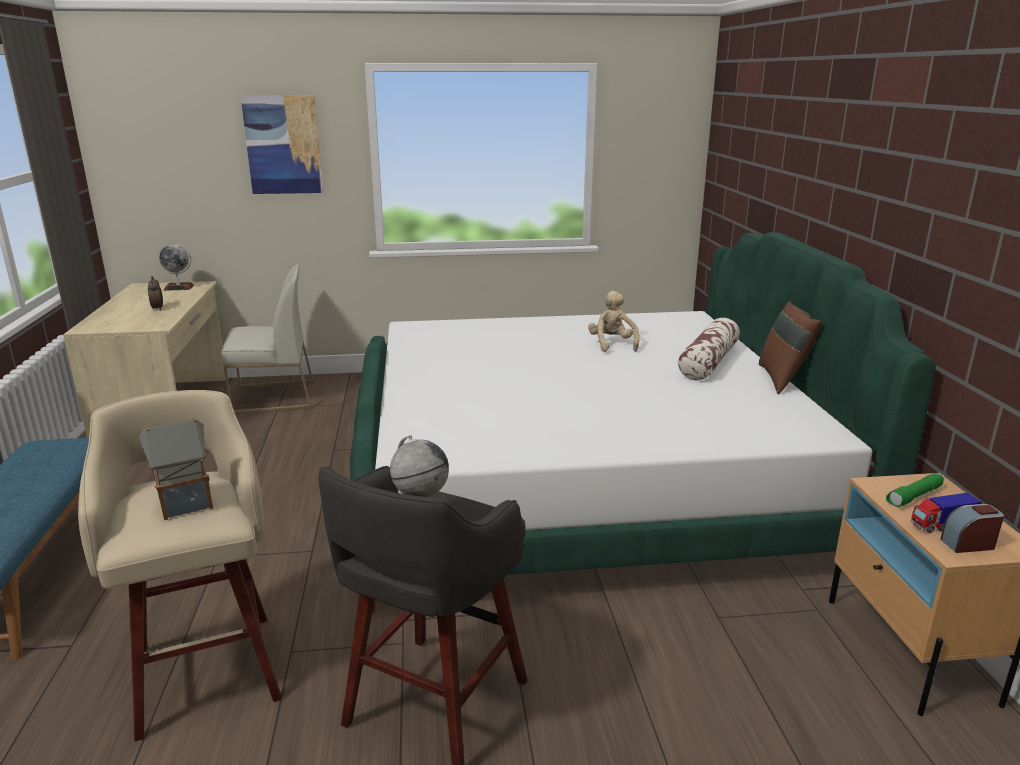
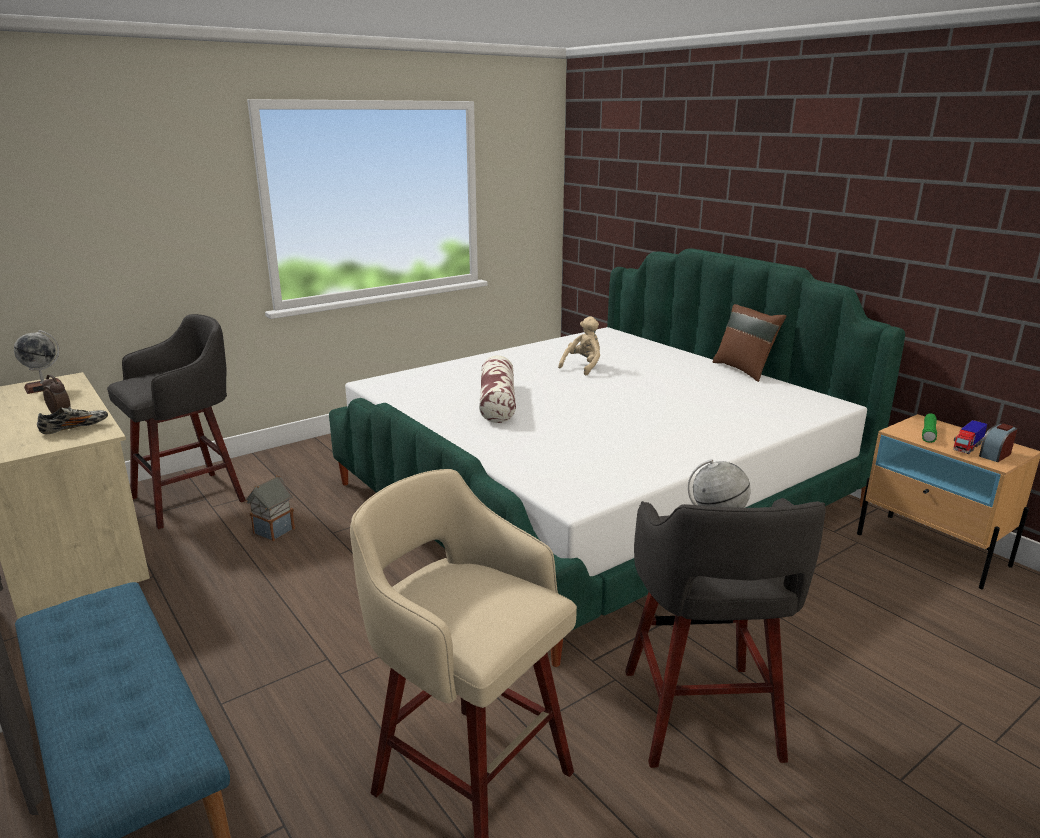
camera: 30 degrees left, 0 degrees up
toy house [139,417,214,520] -> toy house moved to [245,475,295,541]
white chair [221,264,314,414] -> grey stool [107,314,246,529]
picture [241,95,323,194] -> none
beige plush toy [588,291,640,352] -> beige plush toy turned 75 degrees clockwise [558,316,600,375]
pillow [678,318,740,380] -> pillow moved to [479,355,516,423]
none -> shoe [37,406,108,434]

